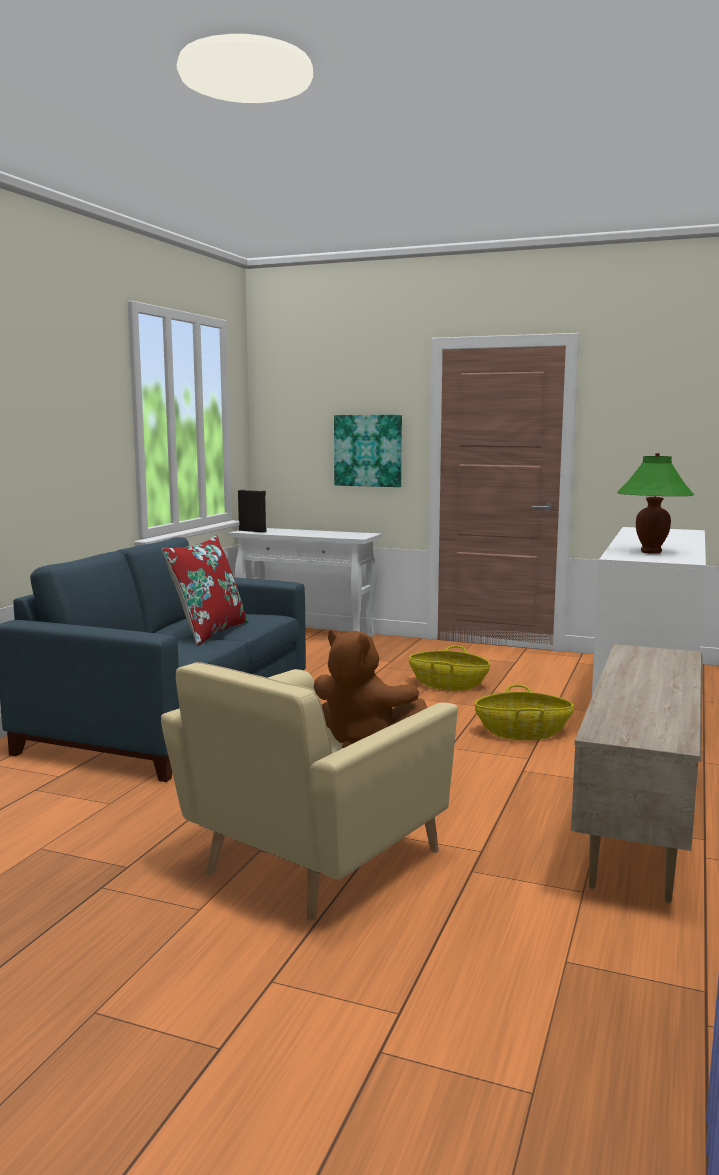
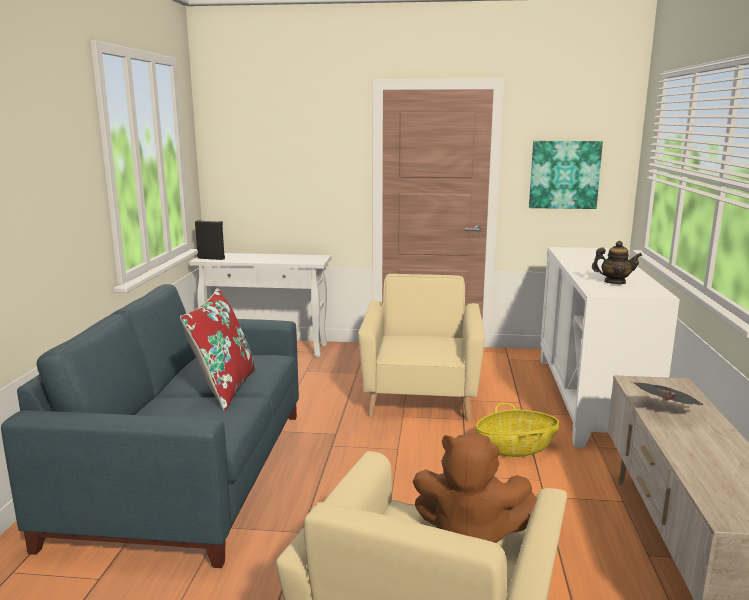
camera: 15 degrees left, 5 degrees up
picture [334,415,402,487] -> picture moved to [529,141,603,209]
basket [409,645,490,691] -> beige armchair [358,274,485,422]
green table lamp [617,453,694,554] -> teapot [592,241,643,284]
none -> newspaper [632,382,704,406]

